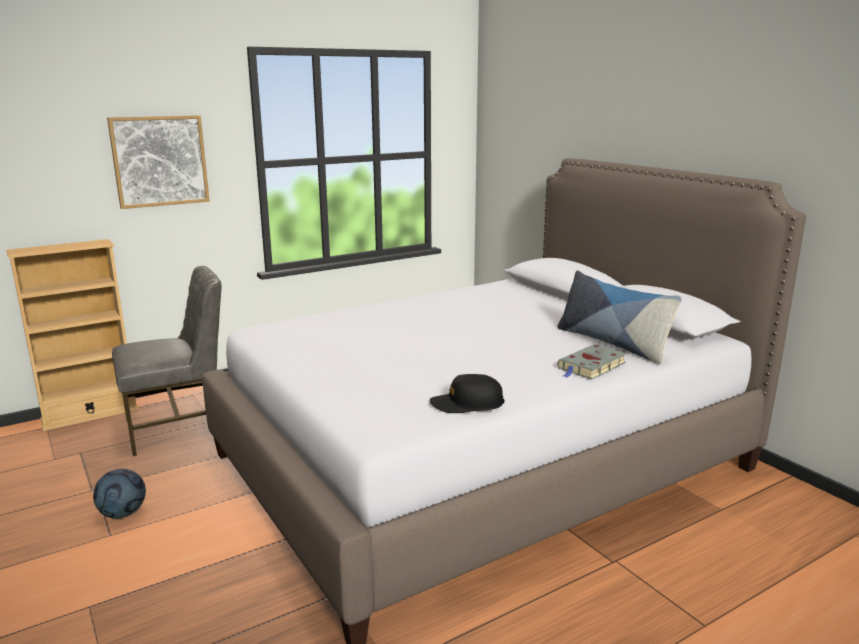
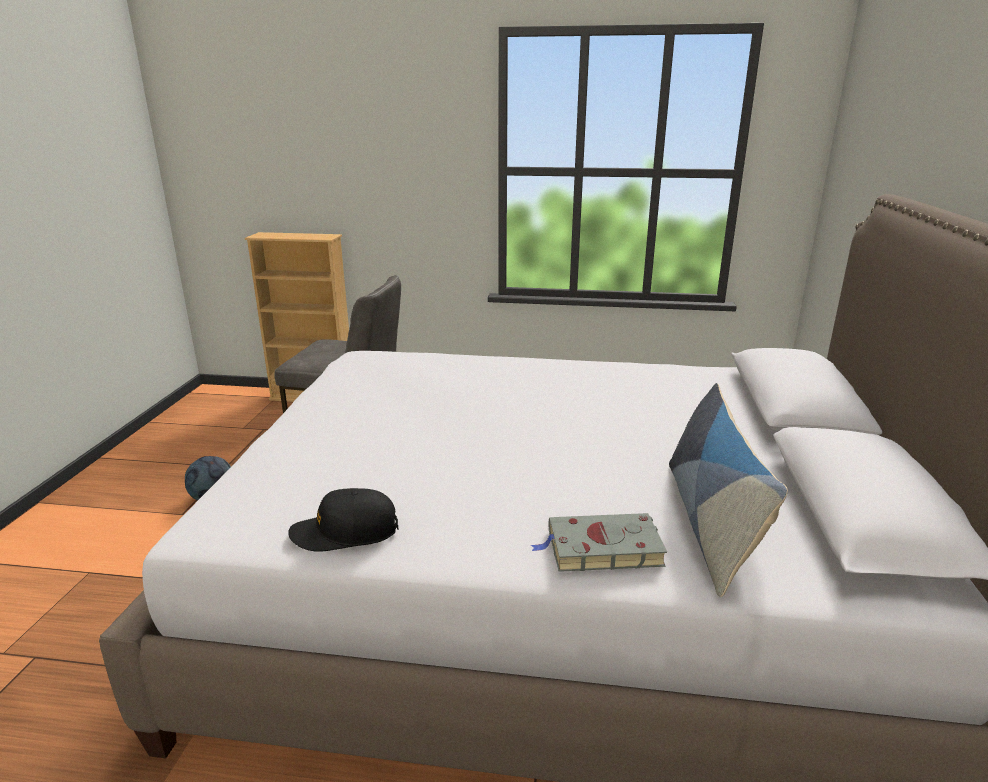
camera: 40 degrees right, 5 degrees up
picture [107,115,210,209] -> none
black cap [430,374,504,413] -> black cap turned 45 degrees counterclockwise [288,488,398,552]

